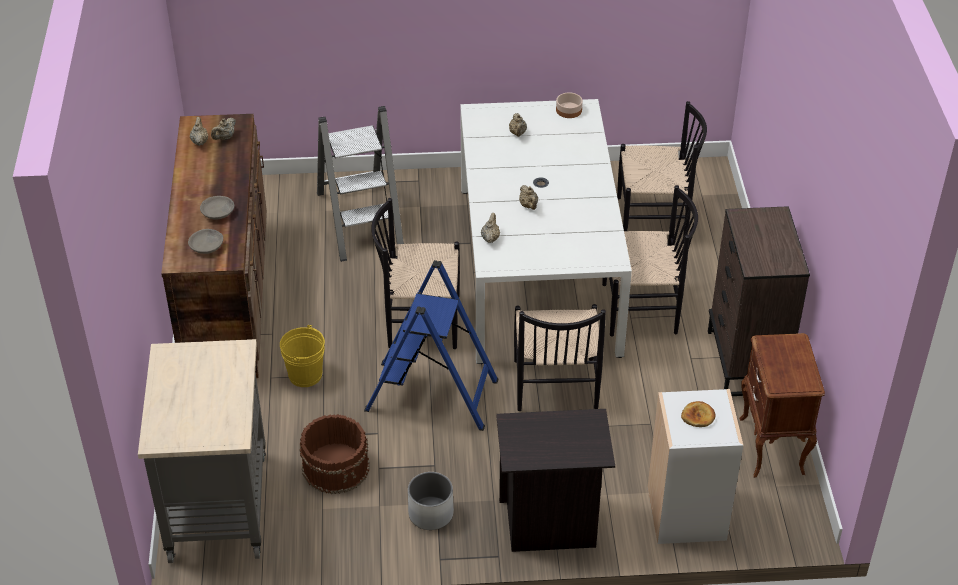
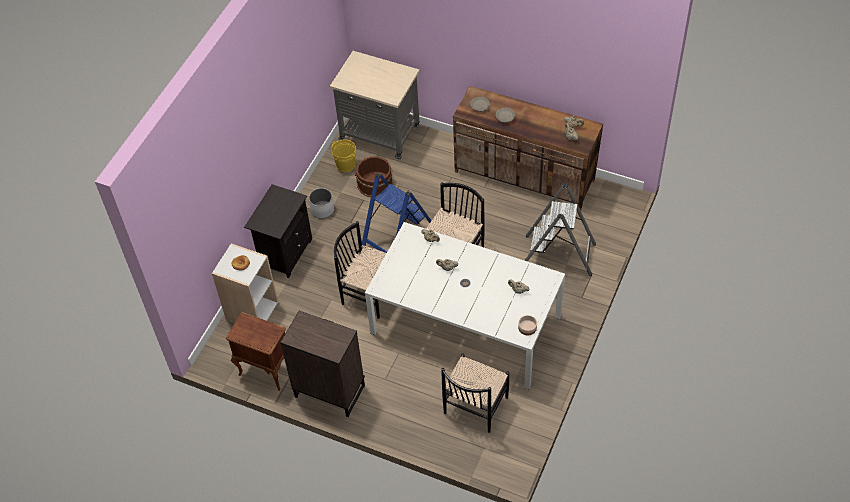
camera: 120 degrees right, 10 degrees up
yellow bucket [280,325,325,387] -> yellow bucket moved to [331,139,356,172]
black chair [602,185,698,337] -> none

